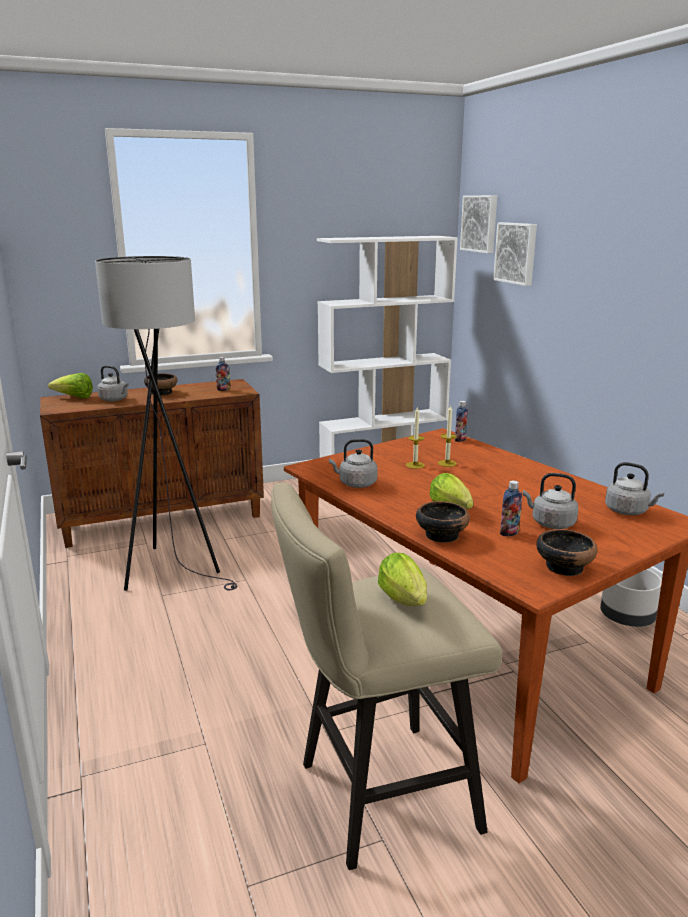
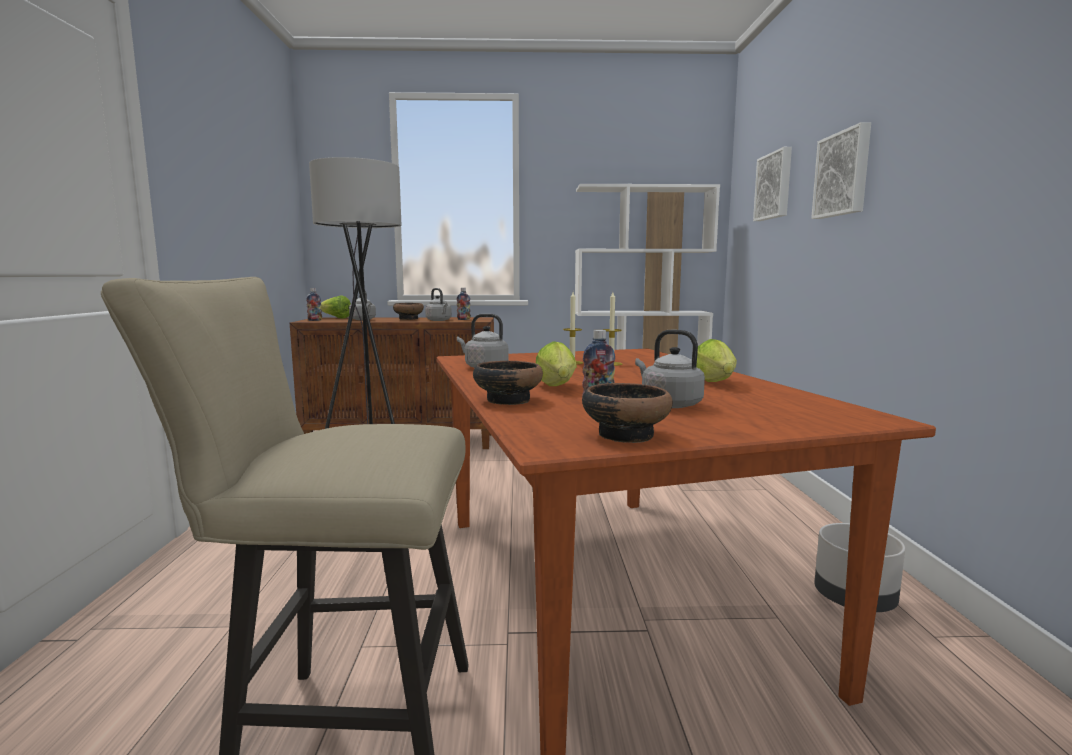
camera: 20 degrees right, 10 degrees down
lettuce [378,553,427,606] -> lettuce moved to [696,339,737,382]
bottle [455,401,468,442] -> bottle moved to [306,288,322,321]
picture [460,195,497,253] -> picture moved to [811,122,871,219]
grey kettle [605,462,664,515] -> grey kettle moved to [425,288,452,321]

